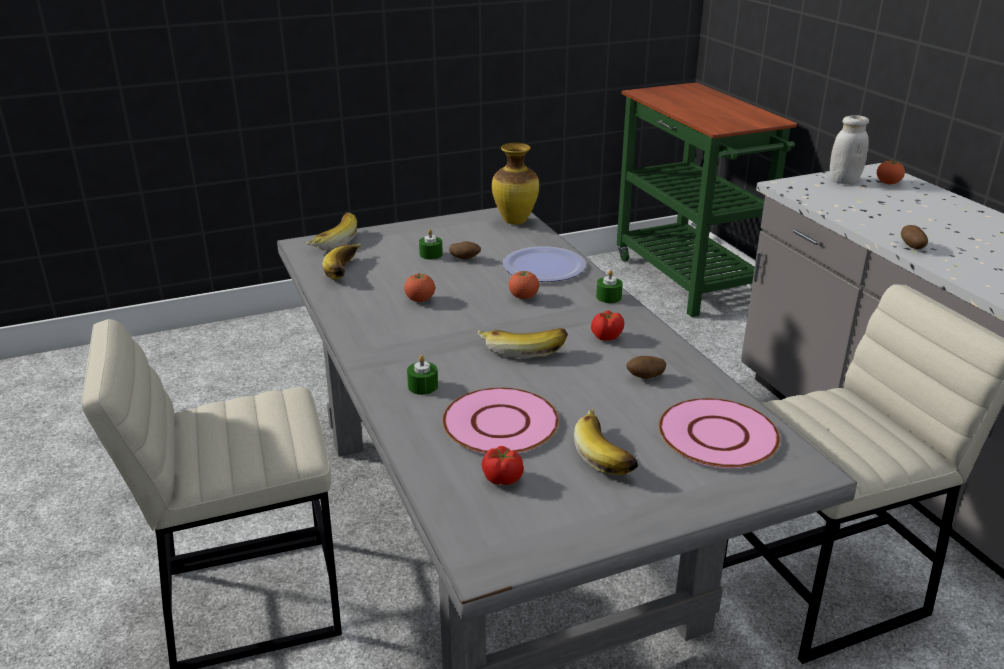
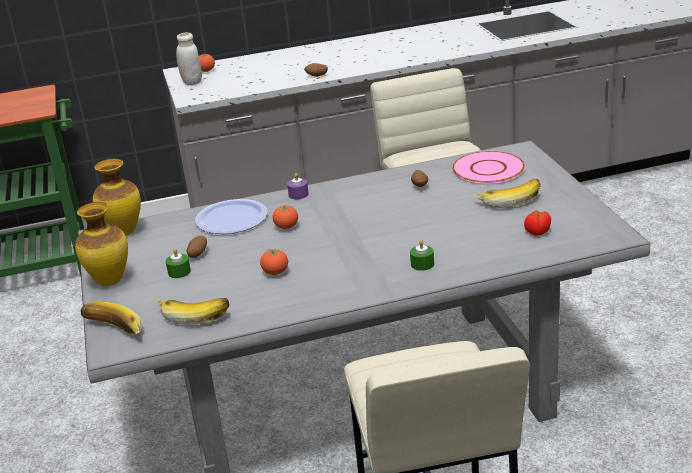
camera: 80 degrees left, 0 degrees up
pink plate [442,388,559,454] -> none
banana [478,328,567,358] -> none
tomato [591,310,624,341] -> none
green candle [596,270,623,303] -> purple candle [287,173,309,199]
none -> vase [75,202,128,286]

